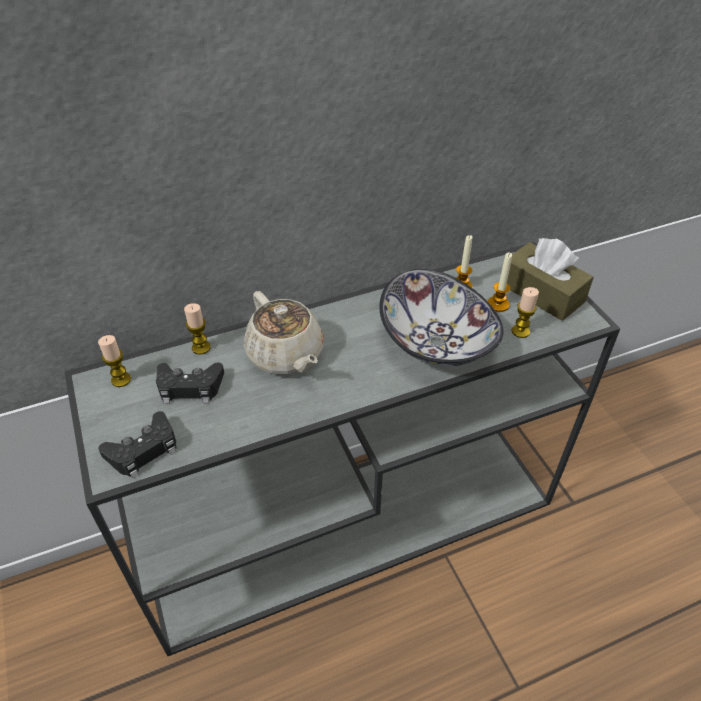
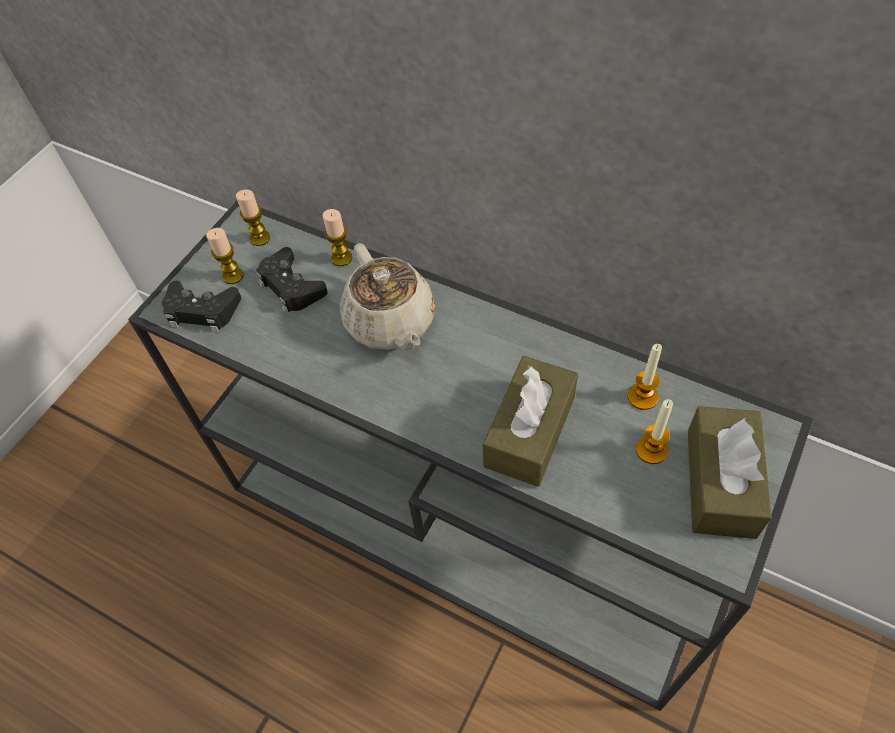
camera: 55 degrees right, 10 degrees up
beige teapot [244,291,324,374] -> beige teapot turned 45 degrees counterclockwise [340,243,435,351]
bowl [379,269,504,366] -> brown tissue box [483,356,578,487]
candle [512,287,539,338] -> candle moved to [206,228,244,284]

